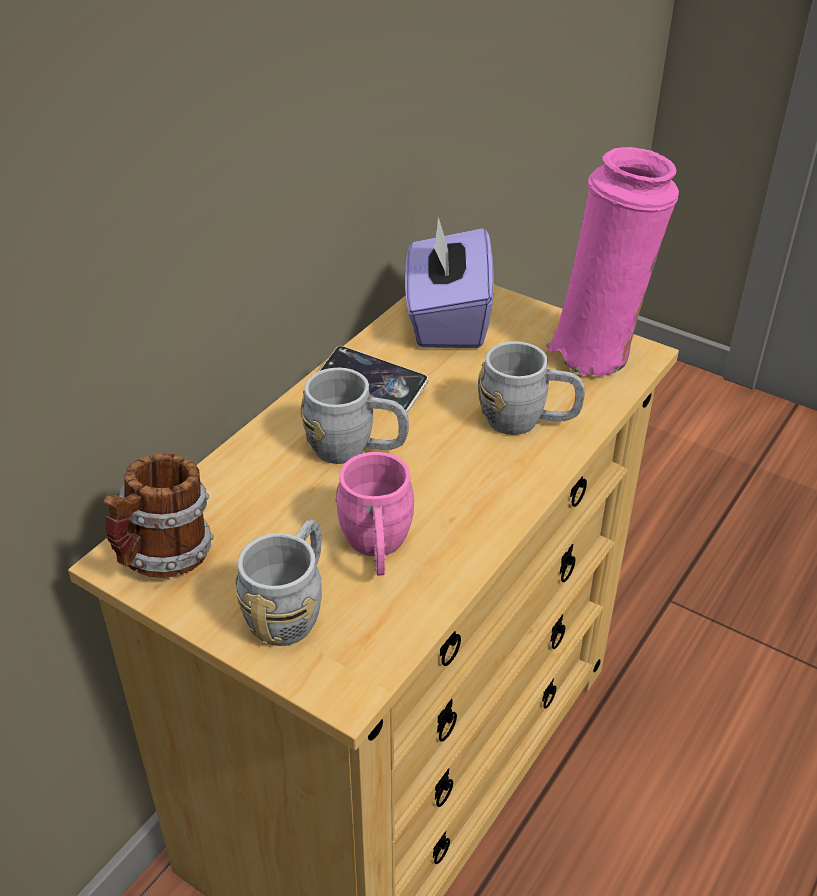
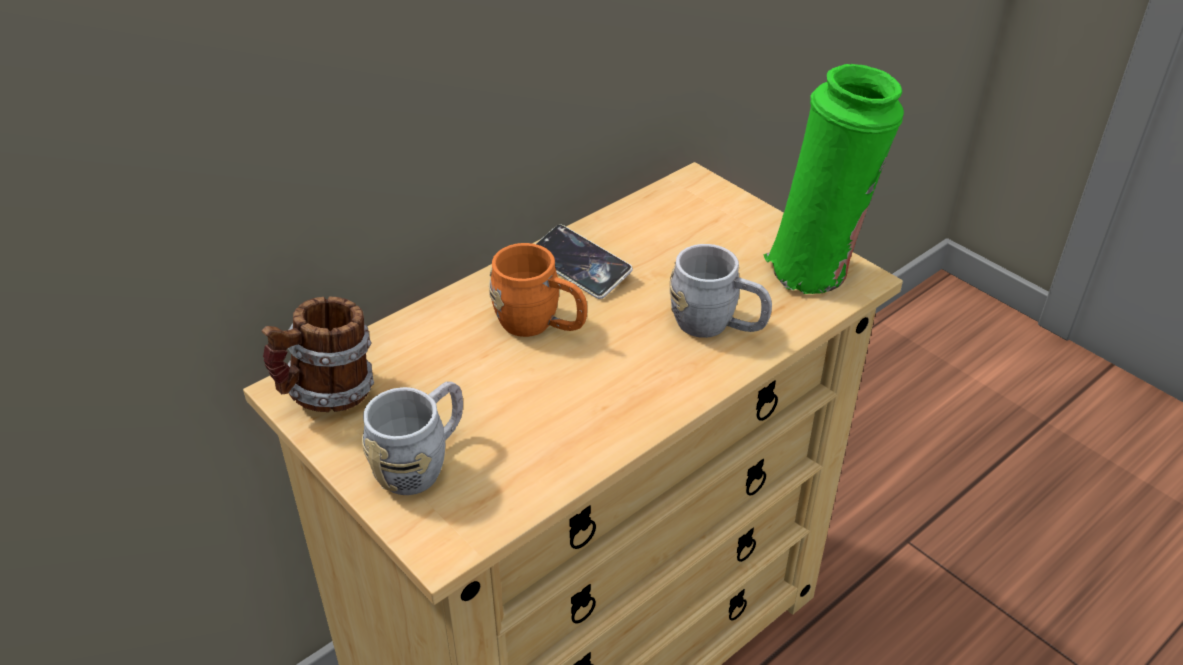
camera: 15 degrees right, 0 degrees up
grey mug [301,368,409,464] -> orange mug [489,243,587,337]
pink mug [335,452,414,576] -> none
purple tissue box [405,217,494,348] -> none
pink vase [546,147,679,377] -> green vase [763,64,904,294]

